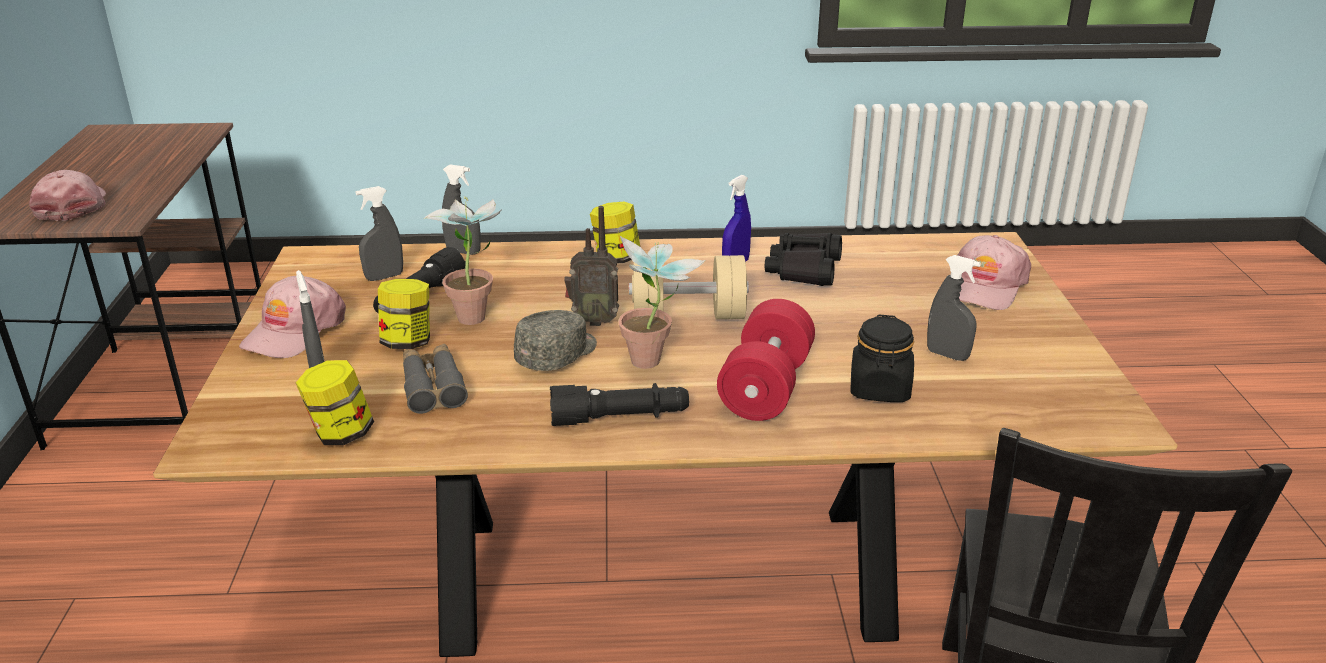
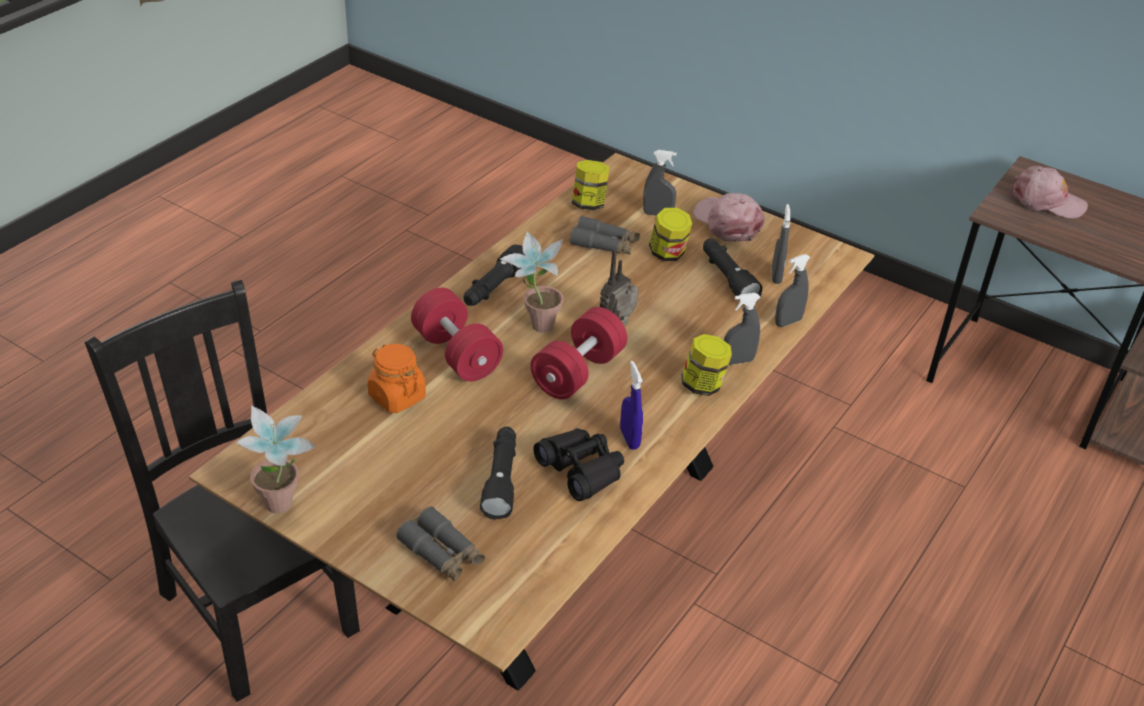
camera: 125 degrees right, 10 degrees up
potted plant [424,196,502,325] -> potted plant moved to [236,405,316,513]
grey cap [514,310,597,371] -> none
beige dumbbell [629,255,749,319] -> red dumbbell [531,307,627,399]
black jar [850,314,914,402] -> orange jar [367,344,426,413]
grey spray bottle [927,255,981,361] -> grey spray bottle moved to [724,293,760,365]
pink cap [957,235,1031,310] -> grey binoculars [396,506,485,582]
none -> black flashlight [480,427,516,520]

